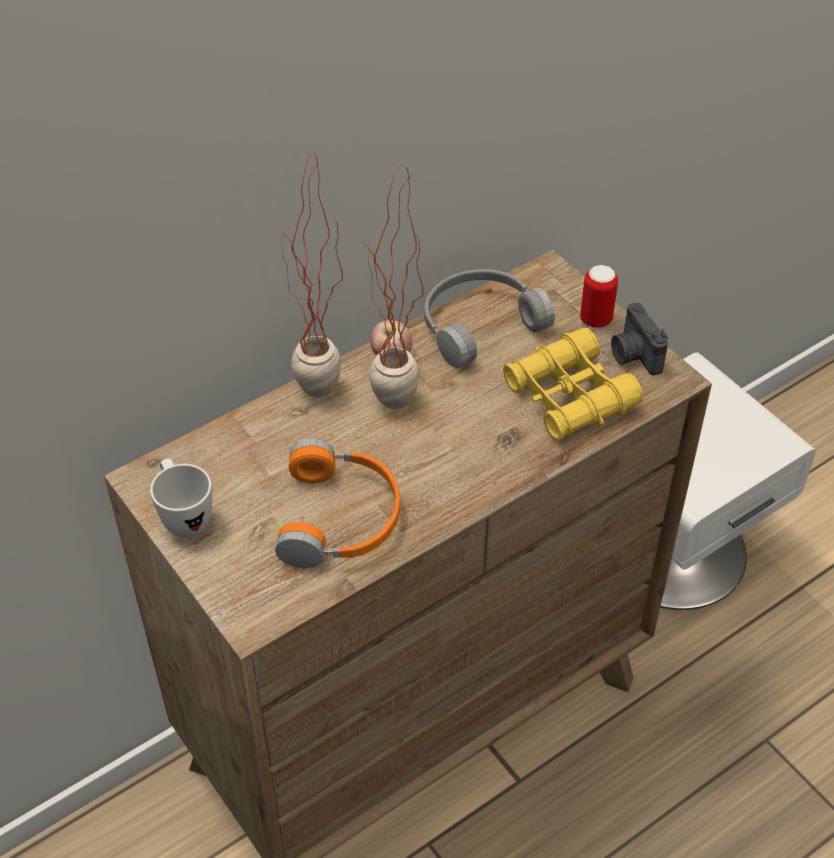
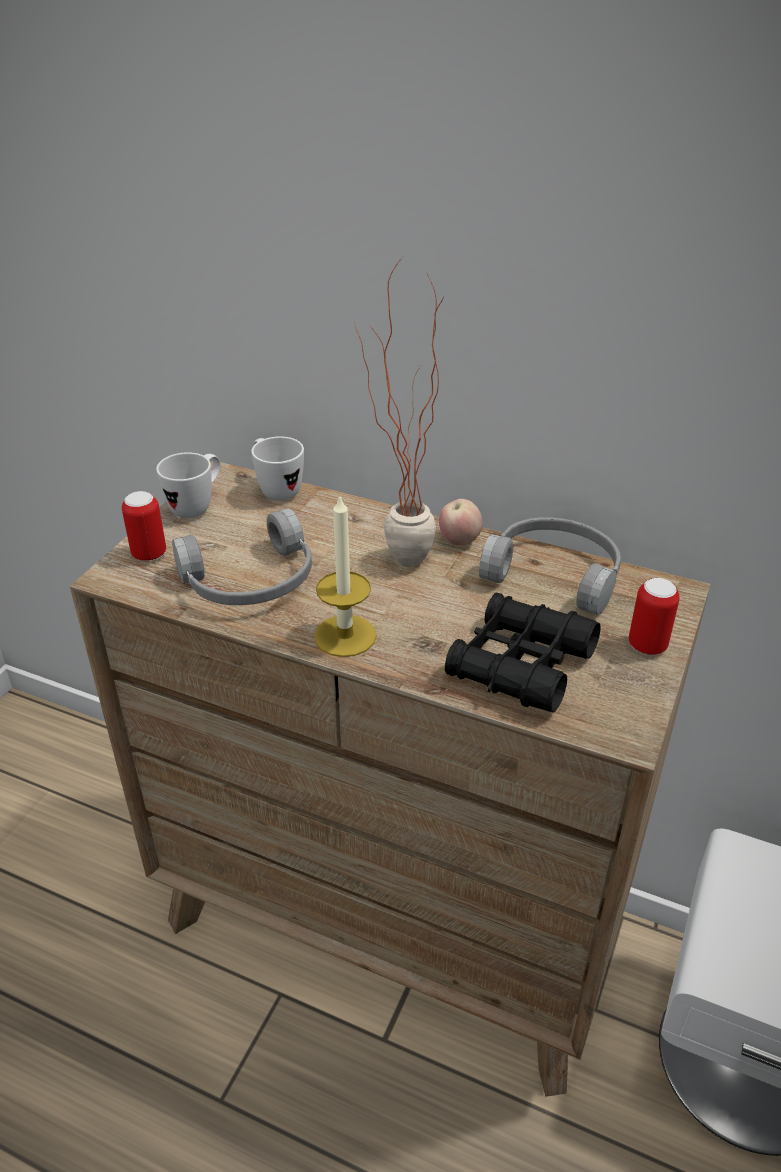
camera: 60 degrees right, 10 degrees down
orange headphones [275,438,400,568] -> grey headphones [172,508,312,605]
potted plant [281,153,343,398] -> none
yellow binoculars [503,327,643,441] -> black binoculars [445,593,601,712]
camera [611,302,668,375] -> none
none -> can [122,491,166,562]
none -> white mug [251,436,304,501]
none -> candle [314,495,377,657]

